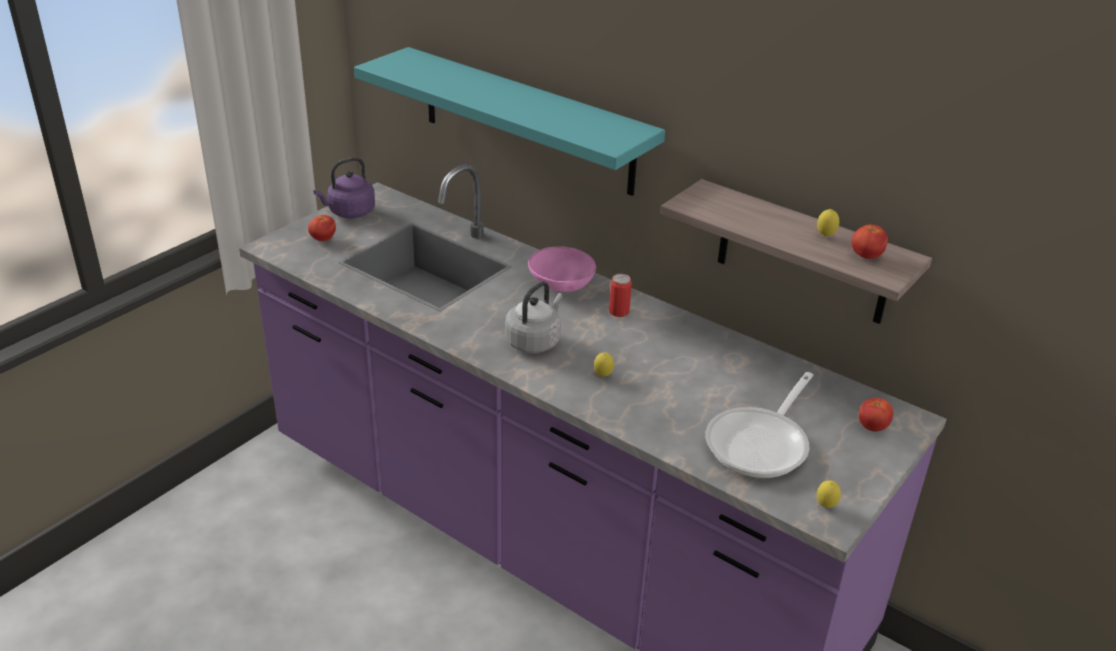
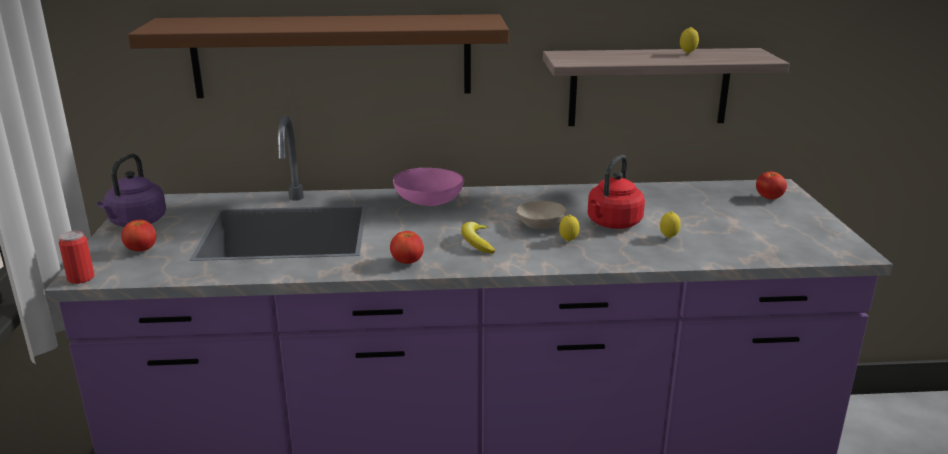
camera: 40 degrees left, 10 degrees down
turquoise shelf [354,47,665,196] -> brown shelf [128,14,509,98]
grey kettle [505,281,563,353] -> banana [461,221,495,254]
can [609,274,632,317] -> can moved to [59,231,95,284]
frying pan [705,372,814,478] -> none
lemon [817,480,841,508] -> lemon moved to [660,211,681,238]
tomato [851,225,888,259] -> tomato moved to [390,231,424,264]
none -> beige bowl [516,201,567,229]
none -> red kettle [588,155,645,229]

